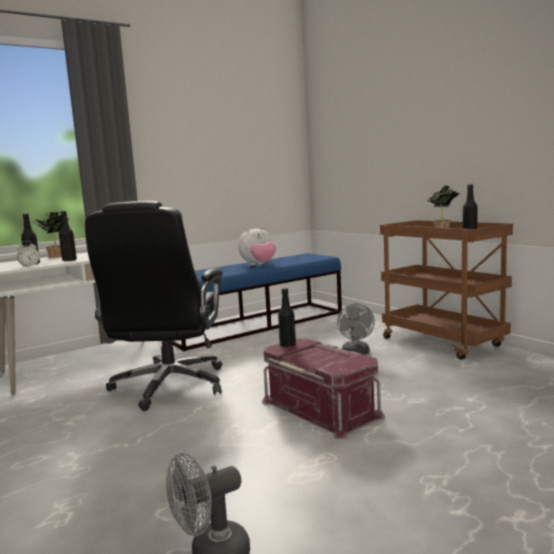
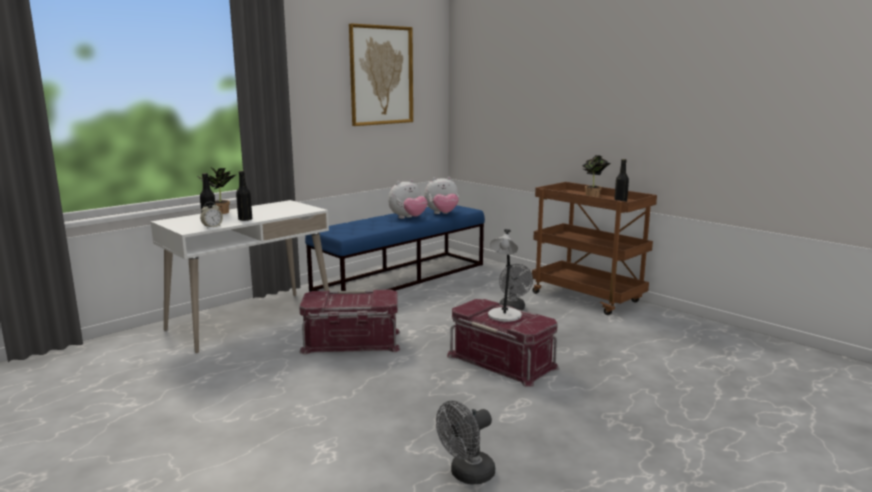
camera: 10 degrees left, 5 degrees up
black office chair [85,201,223,411] -> red storage box [299,289,400,355]
black bottle [278,288,296,347] -> none
none -> picture [349,23,413,126]
none -> plush toy [424,177,459,214]
none -> grey table lamp [488,229,522,322]

